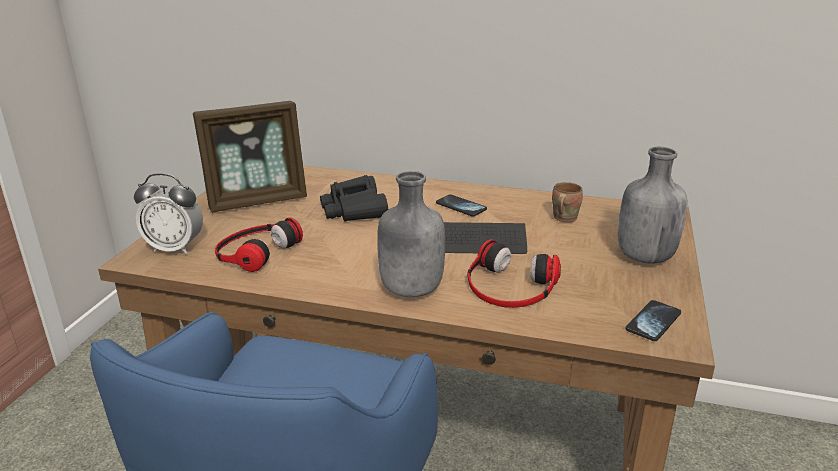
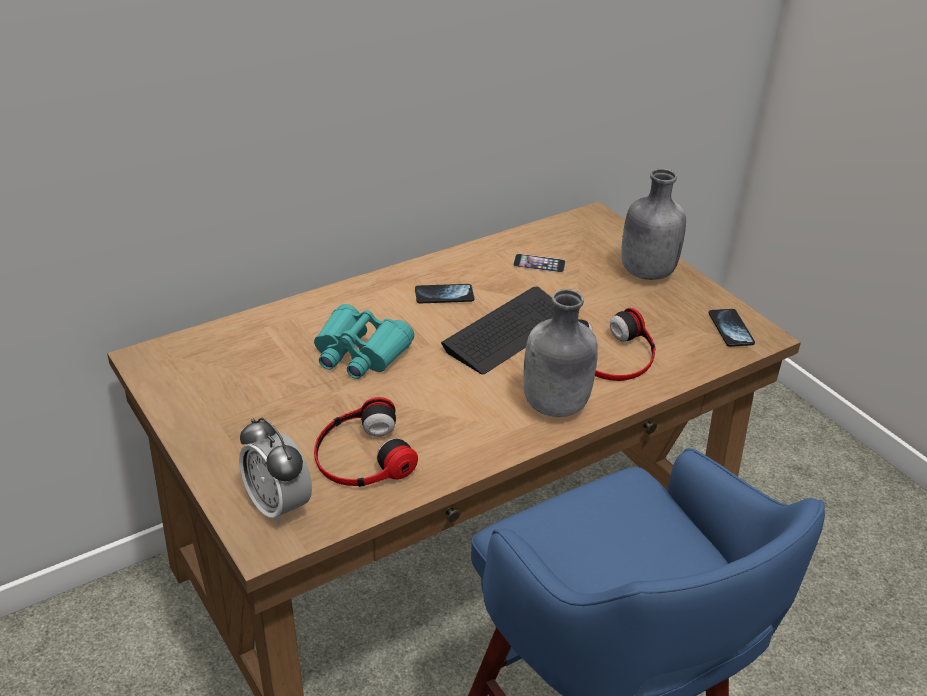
camera: 50 degrees left, 10 degrees up
alarm clock [134,173,203,255] -> alarm clock turned 90 degrees clockwise [239,418,312,525]
picture frame [193,101,307,212] -> none
black binoculars [320,175,388,222] -> turquoise binoculars [314,304,415,379]
brown mug [552,182,583,222] -> phone [513,254,566,273]

